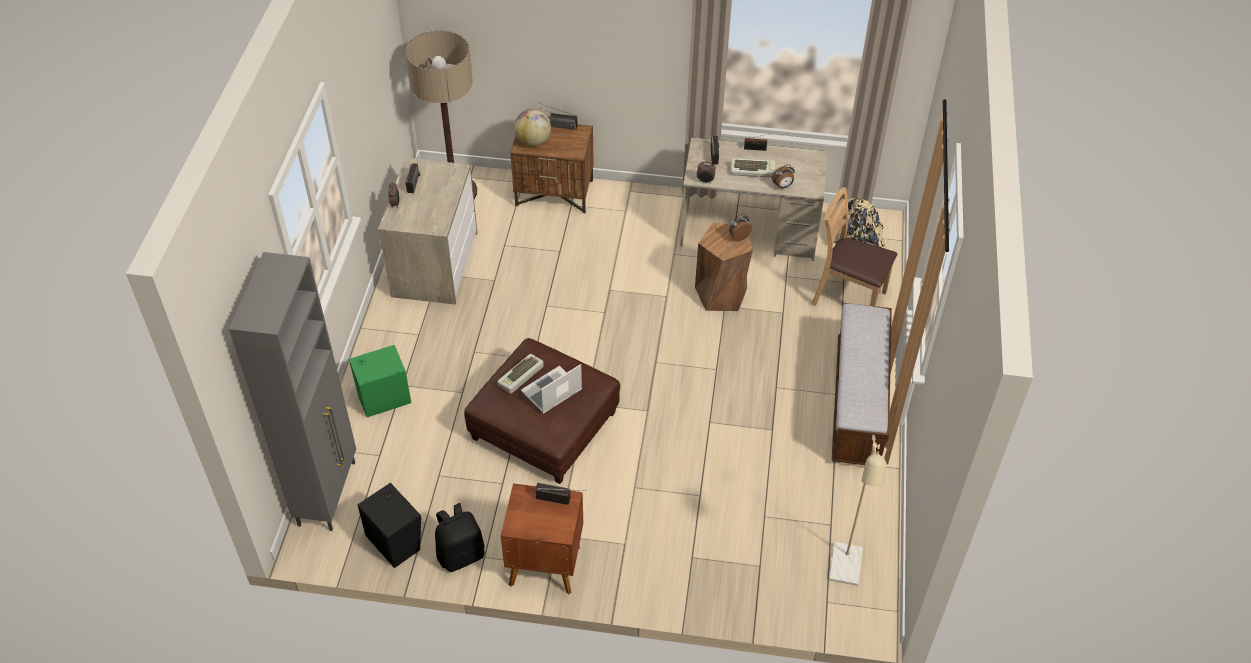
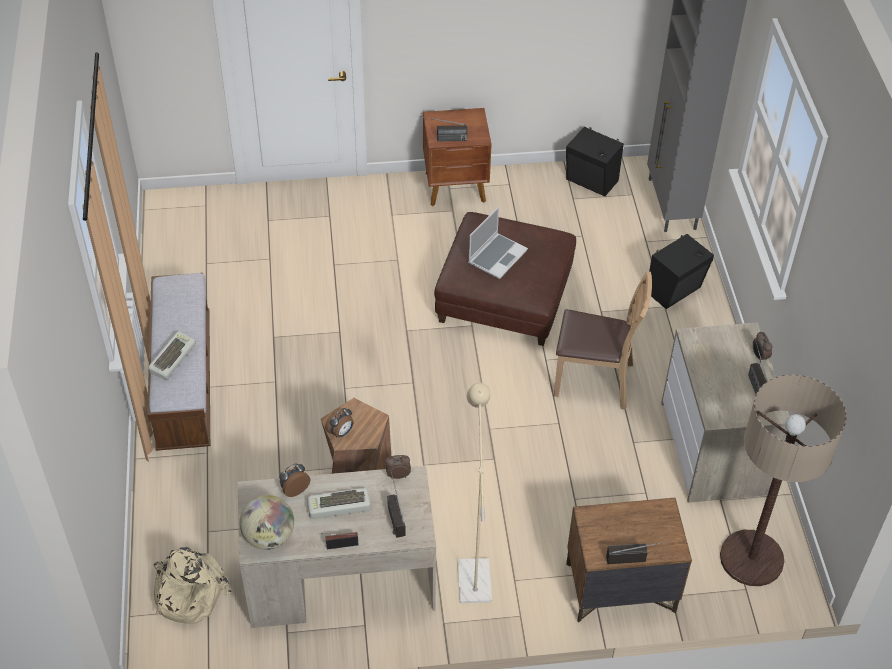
camera: 165 degrees right, 0 degrees up
green speaker [349,345,411,417] -> black speaker [649,234,714,309]
black backpack [435,503,485,572] -> none
keyboard [497,354,544,394] -> keyboard moved to [149,331,196,380]
globe [514,109,551,146] -> globe moved to [240,495,294,550]
brown chair [812,187,898,306] -> brown chair moved to [554,271,652,410]
beige floor lamp [829,435,886,586] -> beige floor lamp moved to [457,383,492,603]

